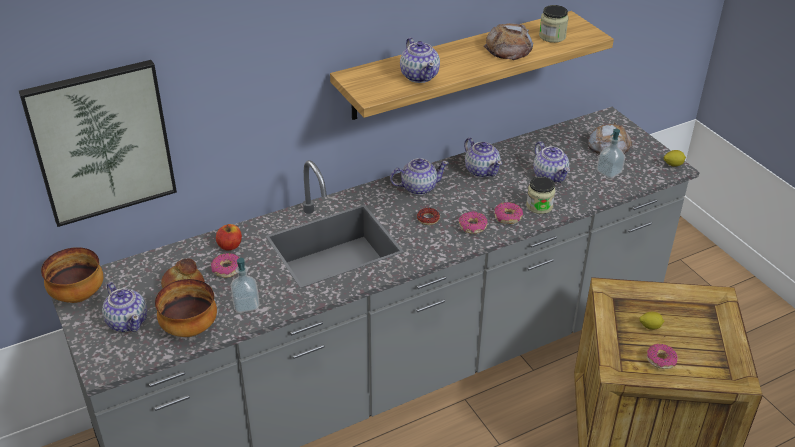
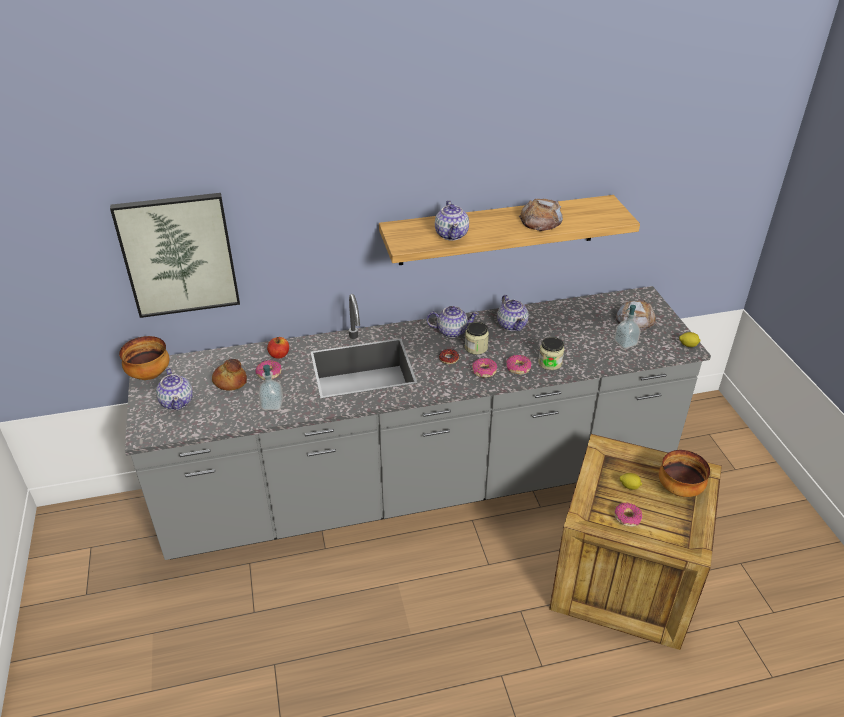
camera: 15 degrees right, 0 degrees up
bowl [155,279,217,337] -> bowl moved to [659,450,710,497]
teapot [533,141,570,183] -> none
jar [539,5,569,43] -> jar moved to [465,322,489,354]

